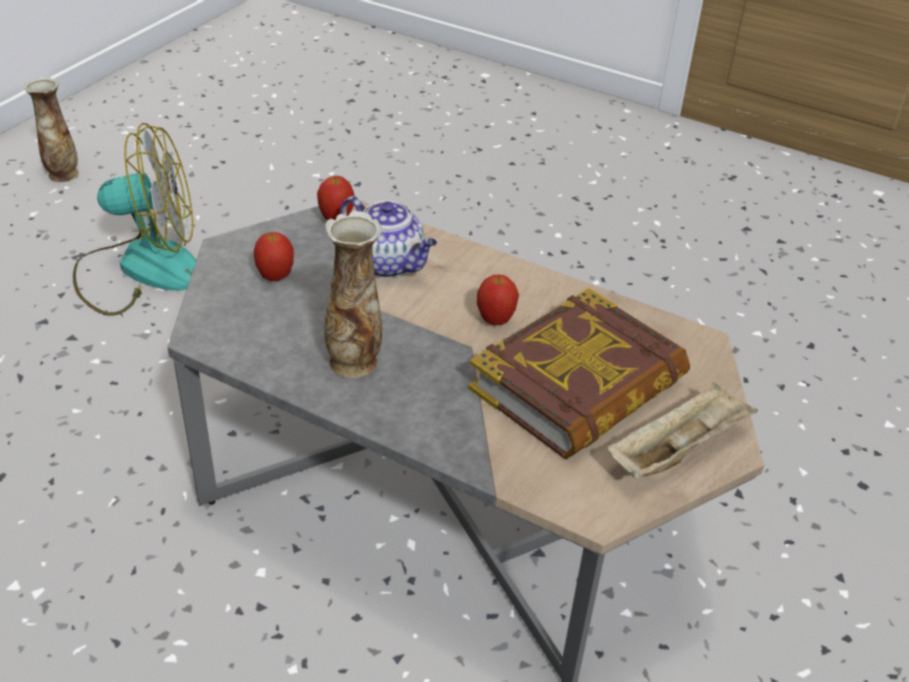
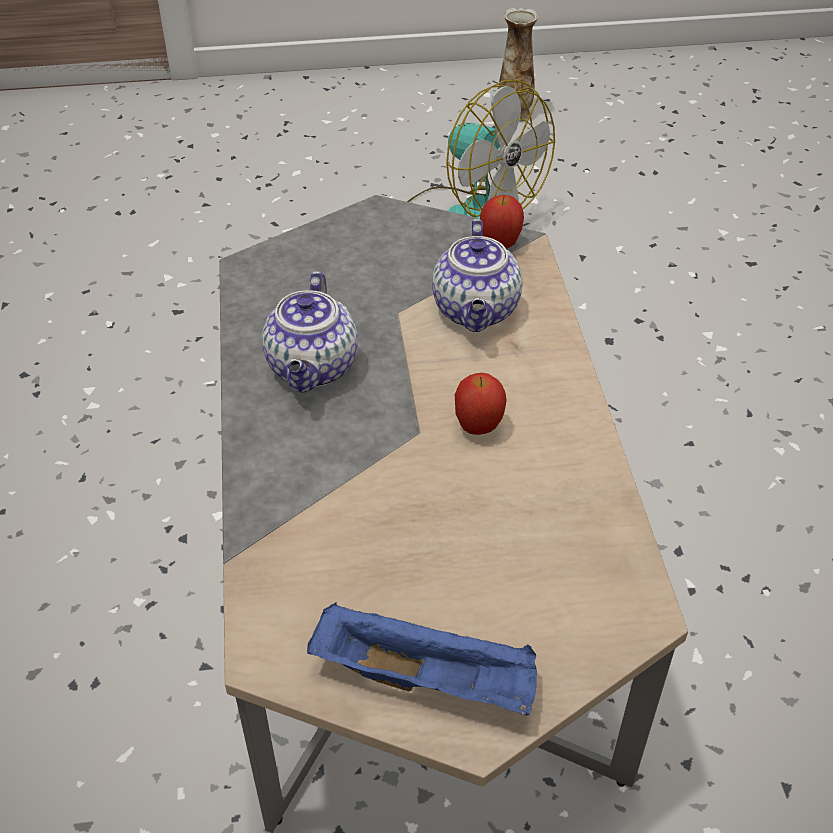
camera: 55 degrees right, 5 degrees up
apple [254,232,294,281] -> none
vase [324,211,383,378] -> teapot [262,271,358,393]
book [468,288,690,460] -> none
beige tray [608,382,758,479] -> blue tray [307,603,537,716]

